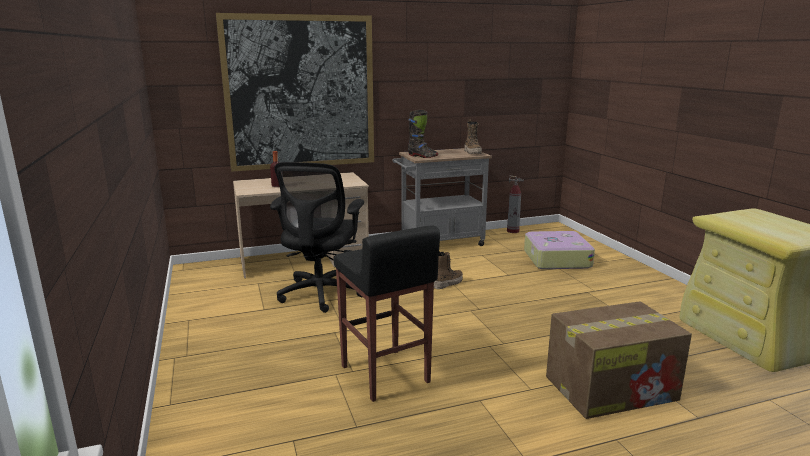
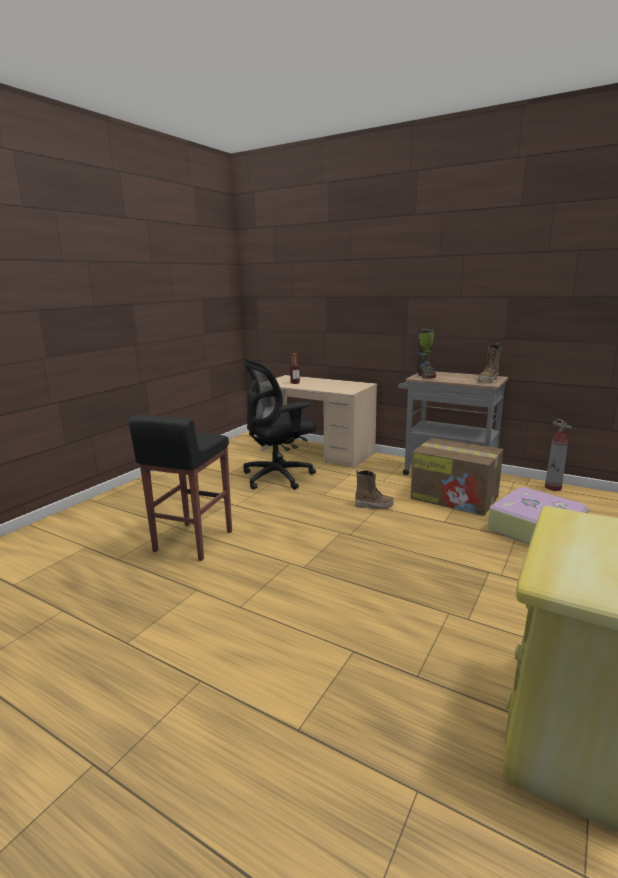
camera: 50 degrees right, 0 degrees up
picture [216,13,374,172] -> none
cardboard box [546,301,692,419] -> cardboard box moved to [411,438,503,516]

